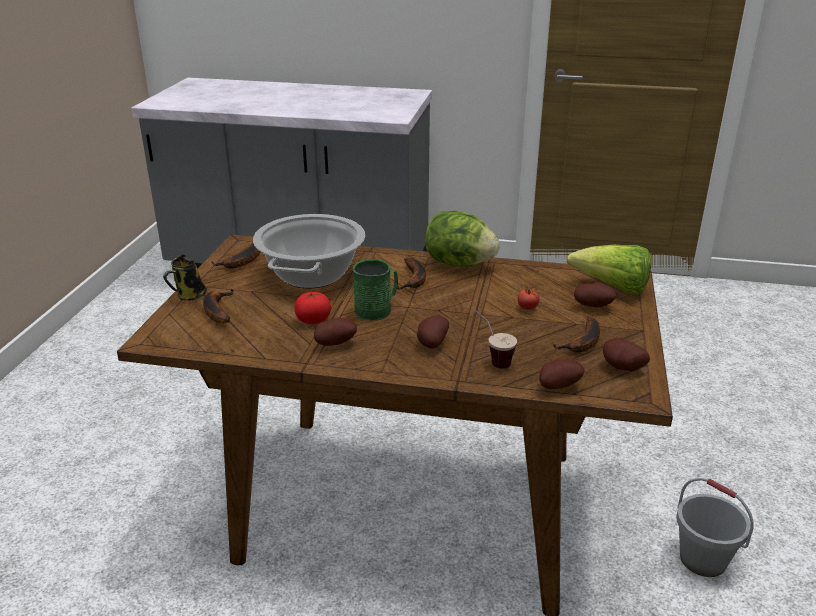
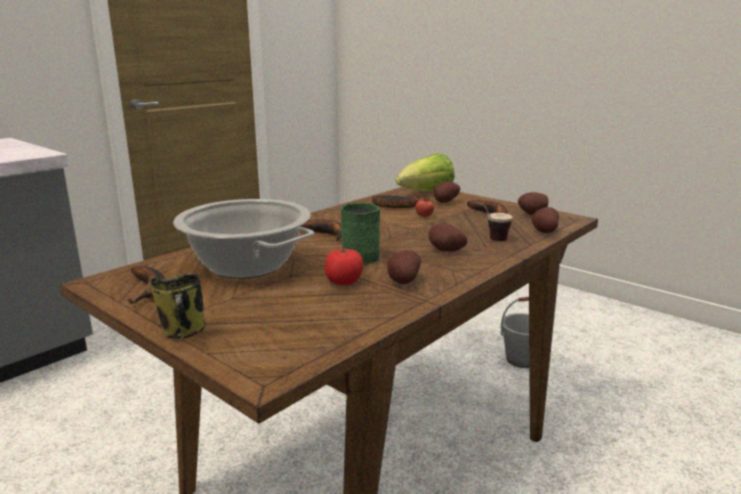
camera: 60 degrees left, 10 degrees down
banana [203,289,234,324] -> banana moved to [372,195,421,208]
lettuce [425,211,500,267] -> none

